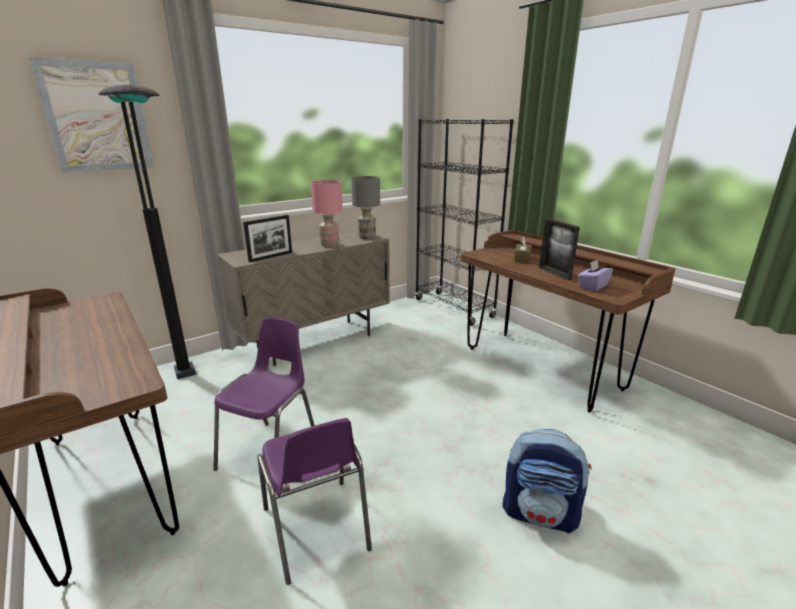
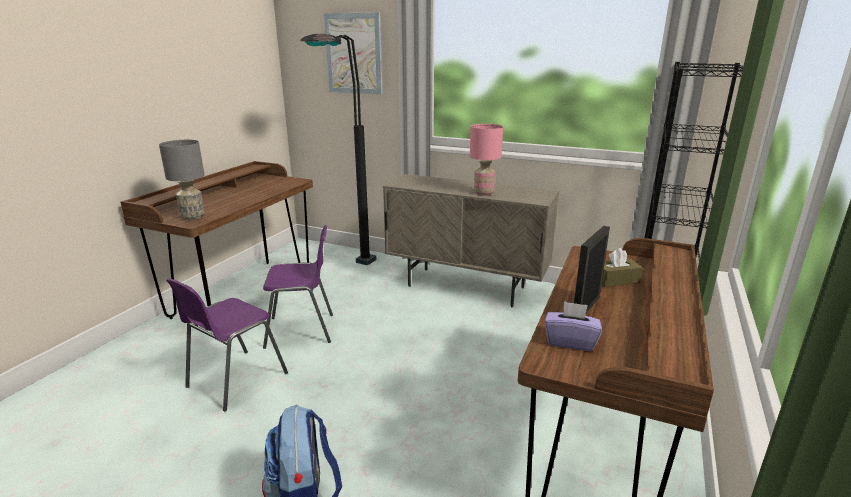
camera: 60 degrees right, 0 degrees up
picture frame [243,215,292,262] -> none
grey table lamp [351,176,380,239] -> grey table lamp moved to [159,140,204,220]

